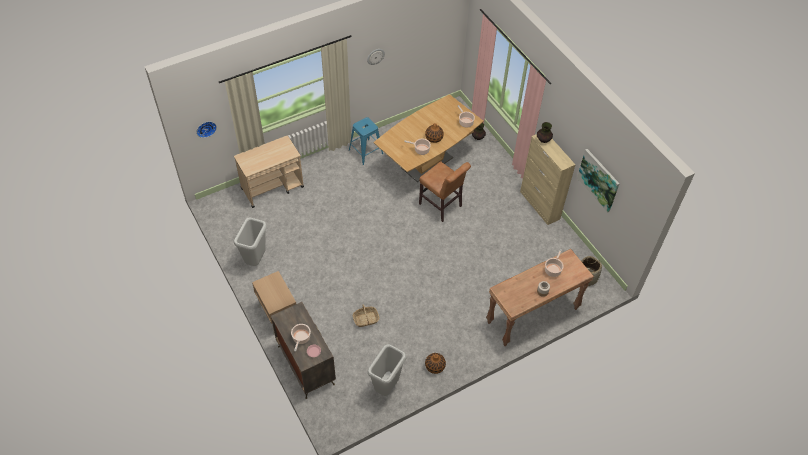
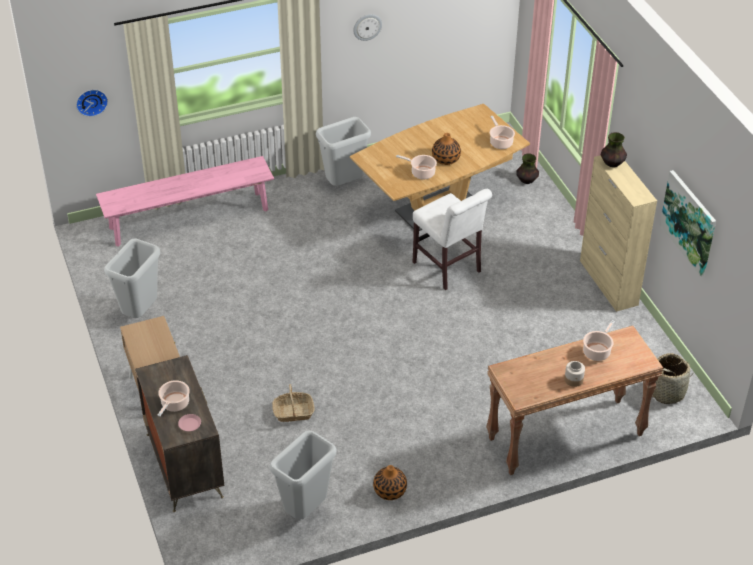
camera: 10 degrees right, 10 degrees down
beige cart [234,135,304,208] -> pink bench [96,156,274,247]
blue stool [349,117,383,165] -> grey trash can [316,117,371,186]
brown chair [419,161,471,222] -> white chair [413,189,492,290]

